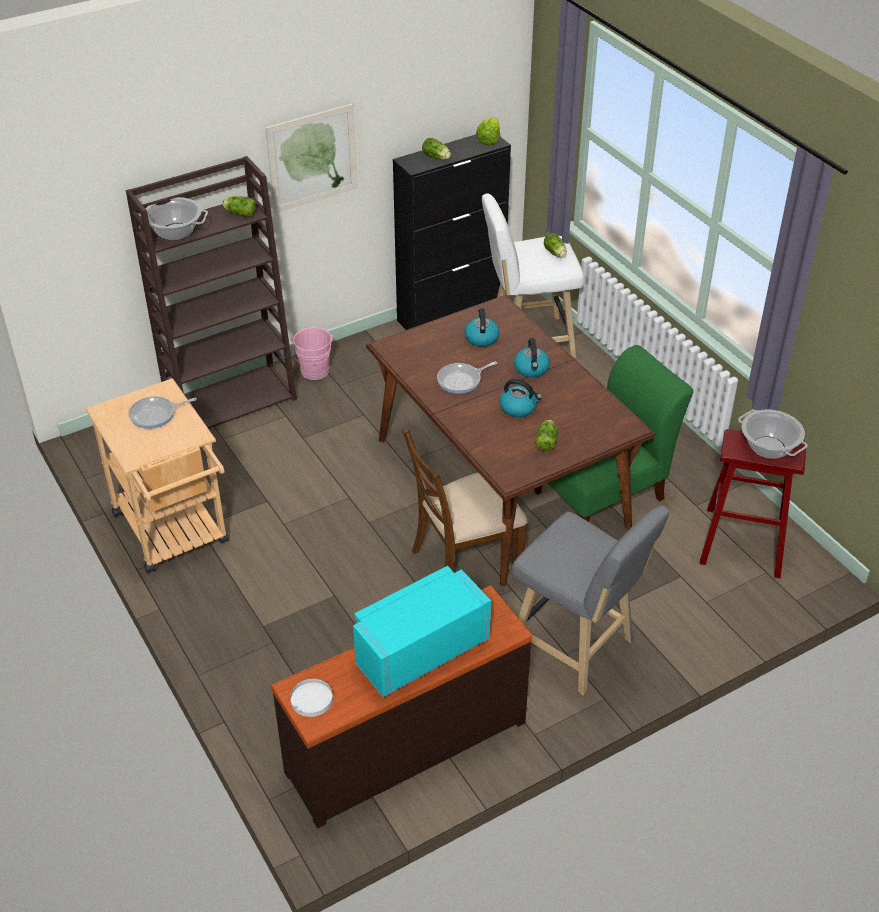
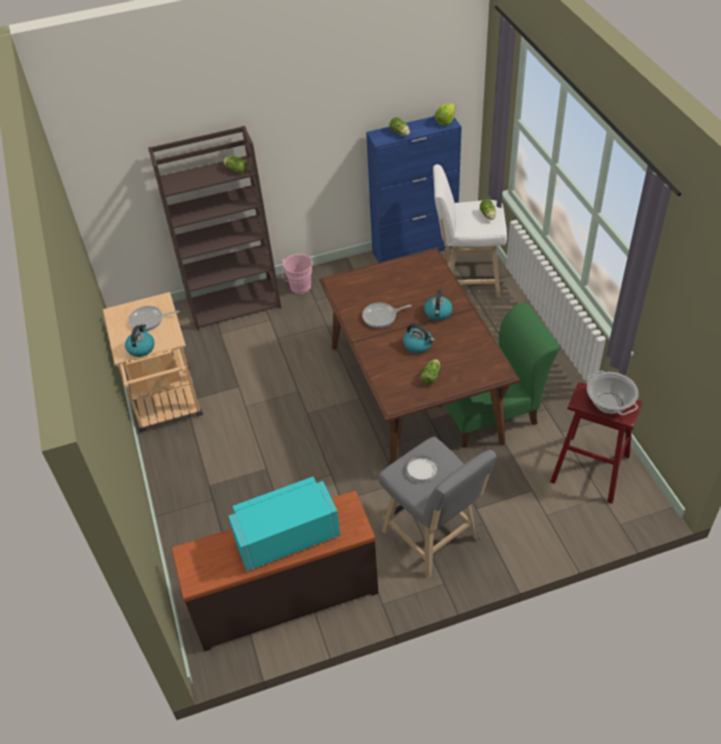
camera: 15 degrees right, 5 degrees up
cooking pot [139,197,208,241] -> none
picture [266,104,358,213] -> none
white plate [290,679,333,717] -> white plate moved to [407,456,437,482]
black cabinet [393,134,511,330] -> blue cabinet [366,116,462,263]
brown chair [402,428,527,572] -> none
kettle [464,308,500,347] -> kettle moved to [125,324,155,357]

